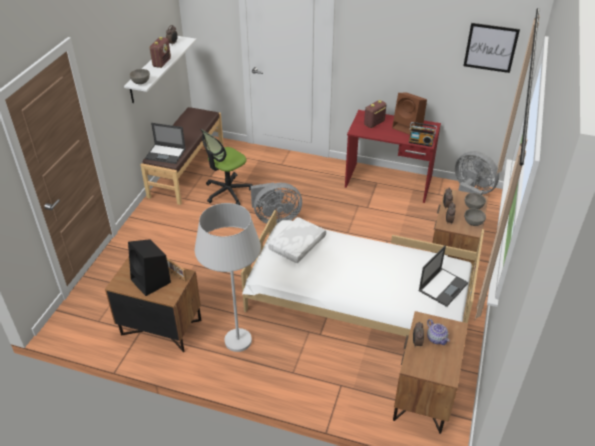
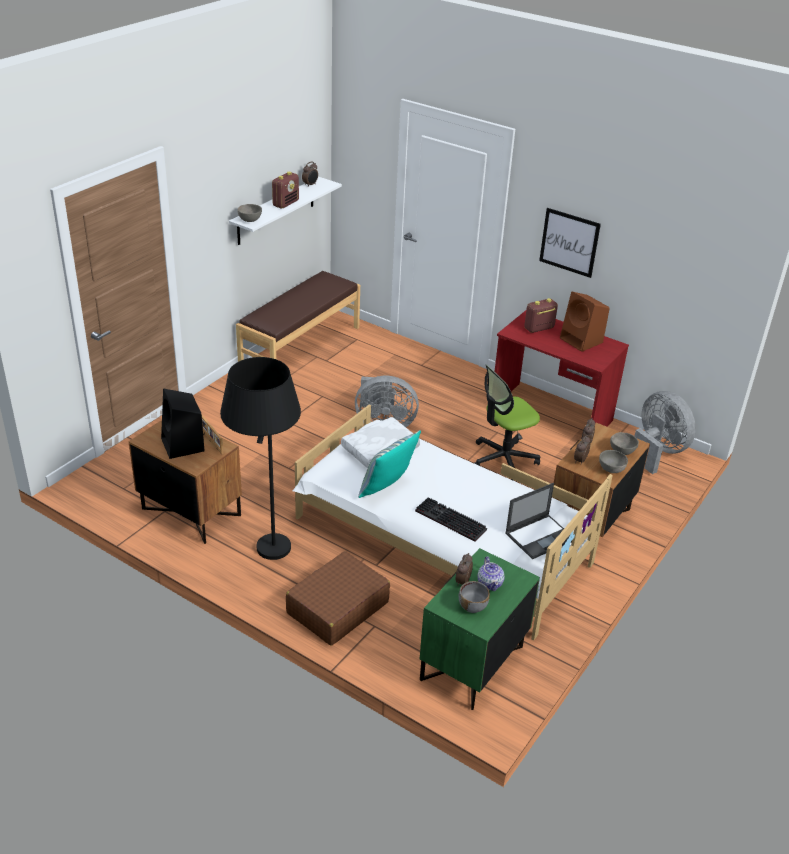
camera: 15 degrees right, 5 degrees down
laptop [145,123,186,164] -> none
white floor lamp [195,203,261,352] -> black floor lamp [220,357,301,560]
office chair [201,129,253,205] -> office chair moved to [474,364,540,481]
brown nightstand [393,311,468,434] -> green nightstand [420,548,540,710]
radio [409,122,437,147] -> none
picture [464,23,520,73] -> picture moved to [539,208,601,278]
none -> brown suitcase [286,551,390,646]
none -> pillow [358,430,421,498]
none -> keyboard [415,497,487,541]
none -> grey bowl [459,581,490,613]

